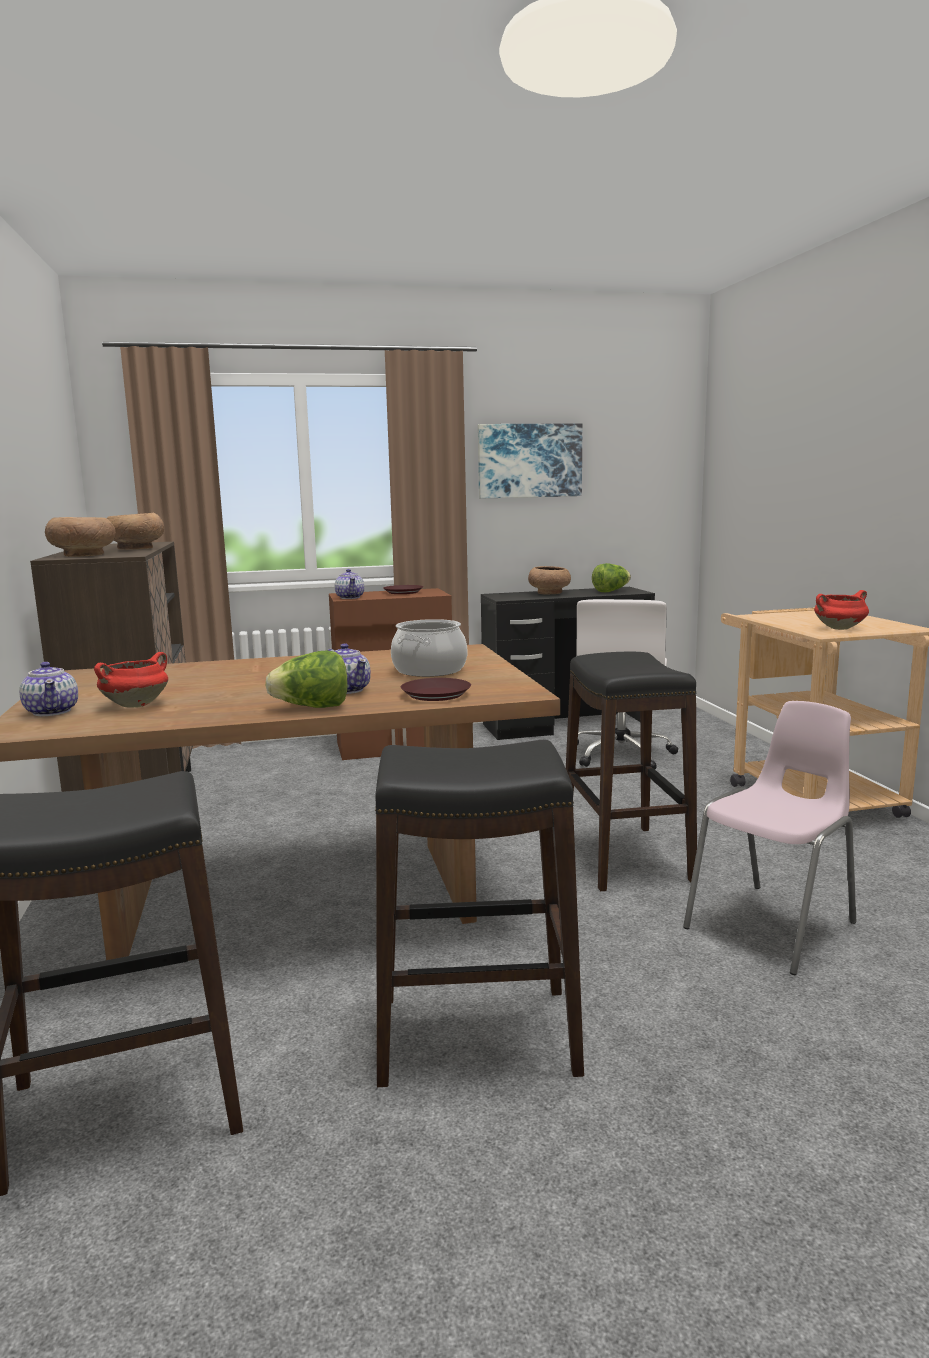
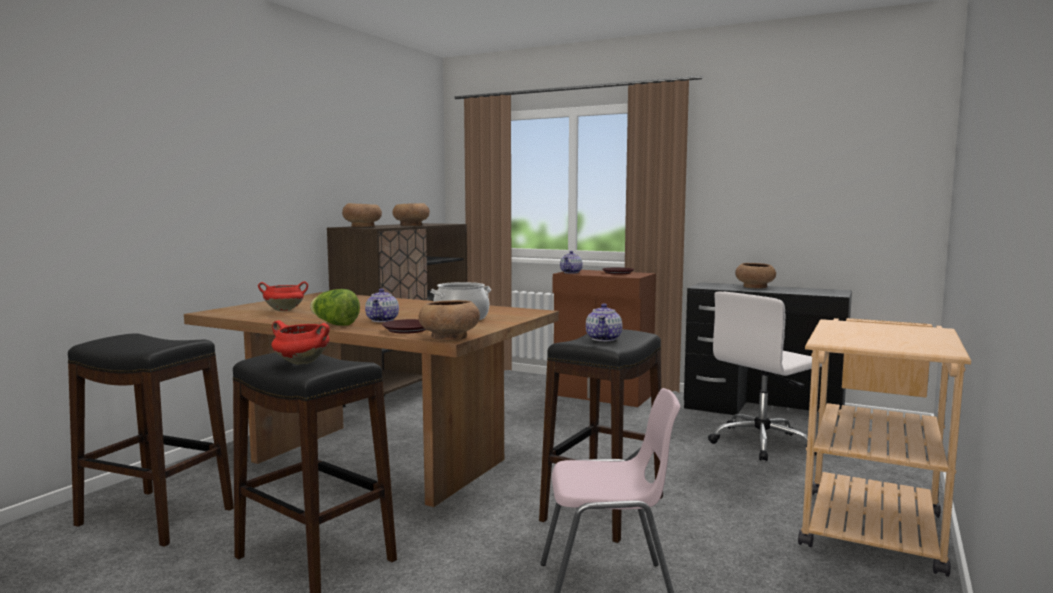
camera: 40 degrees right, 5 degrees down
teapot [19,662,78,716] -> teapot moved to [586,304,622,341]
picture [478,423,582,498] -> none
lettuce [592,563,631,592] -> none
red cooking pot [814,590,869,630] -> red cooking pot moved to [272,320,330,364]
none -> brown bowl [418,300,480,341]

